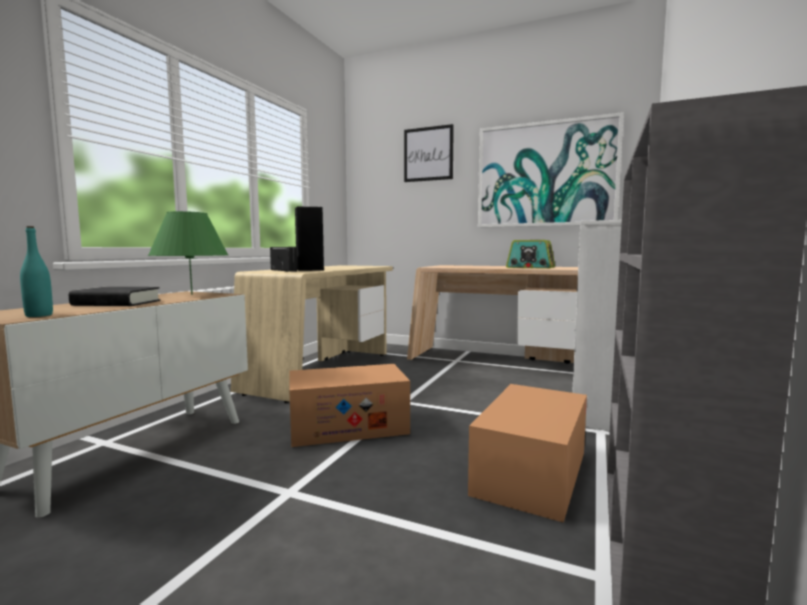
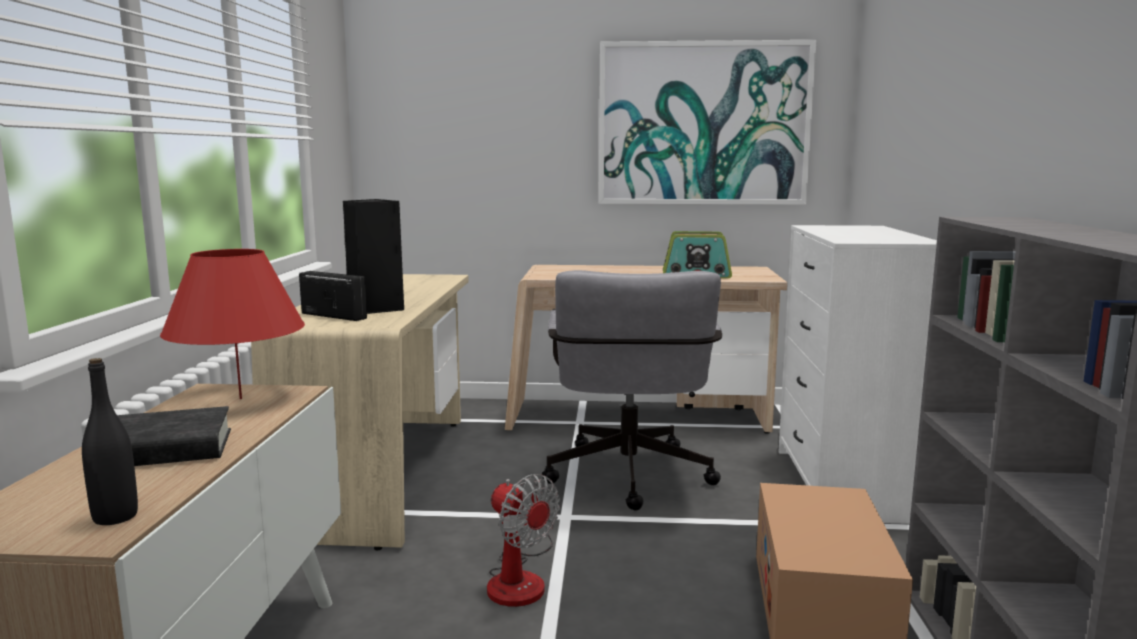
camera: 20 degrees left, 5 degrees up
turquoise bottle [20,226,53,317] -> black bottle [82,358,138,525]
green table lamp [148,211,228,295] -> red table lamp [160,249,305,399]
cardboard box [289,364,410,447] -> fan [487,474,560,607]
picture [404,124,454,182] -> none
none -> grey office chair [542,270,722,510]

